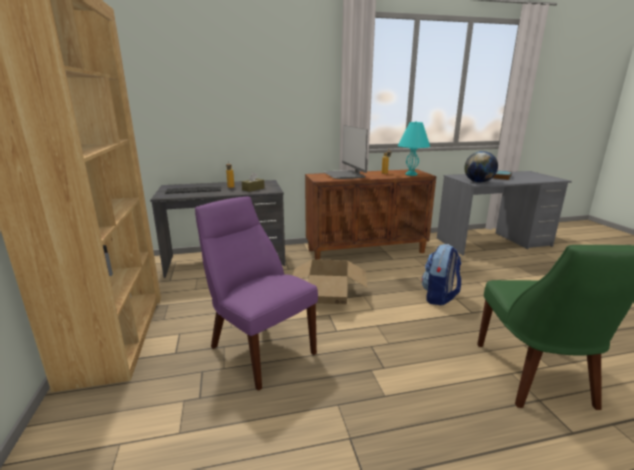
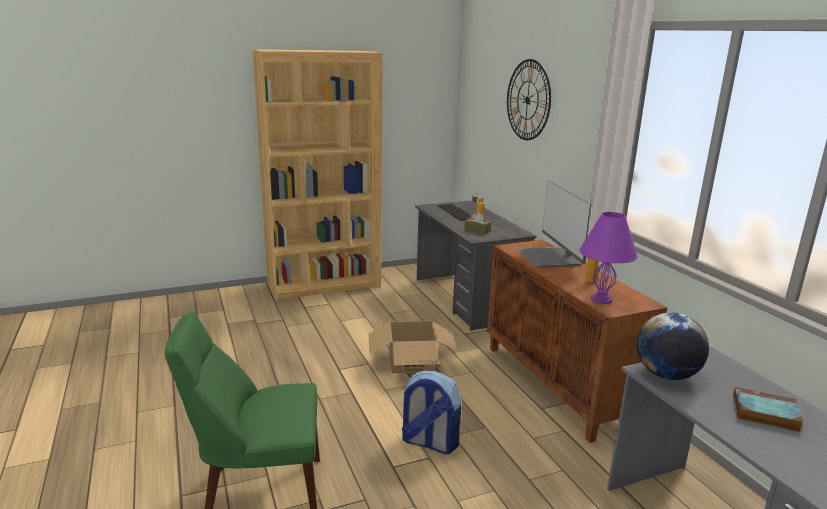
camera: 80 degrees right, 0 degrees up
purple chair [195,196,318,391] -> none
monitor [324,125,368,179] -> monitor turned 75 degrees counterclockwise [517,180,591,268]
turquoise table lamp [398,121,430,176] -> purple table lamp [579,212,638,304]
none -> wall clock [507,59,551,140]

